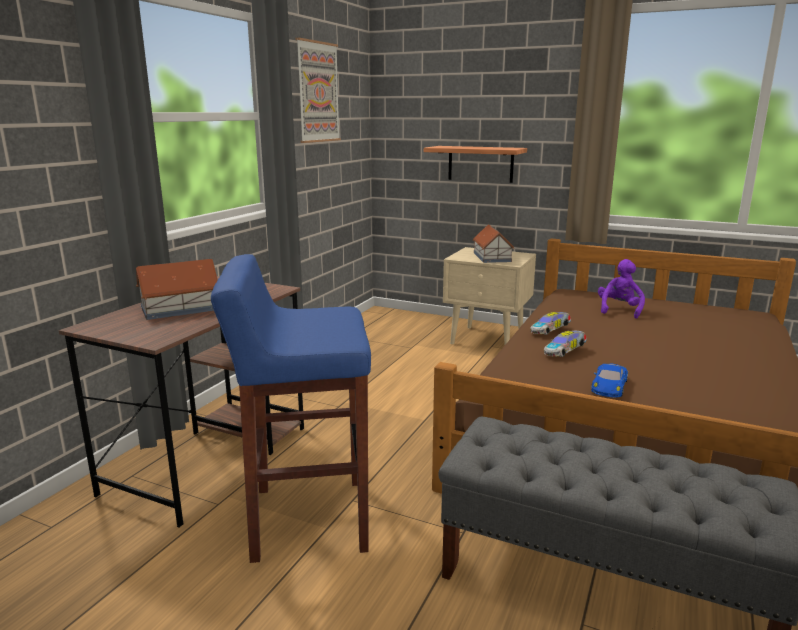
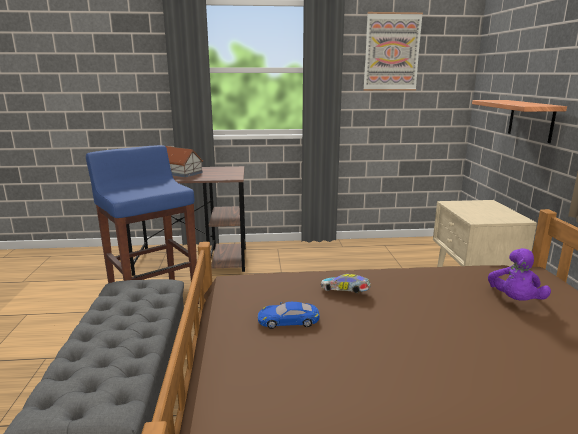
camera: 60 degrees right, 0 degrees up
toy house [473,224,514,263] -> none
toy car [530,312,571,335] -> none
purple plush toy [598,259,645,319] -> purple plush toy turned 120 degrees clockwise [488,248,551,301]

